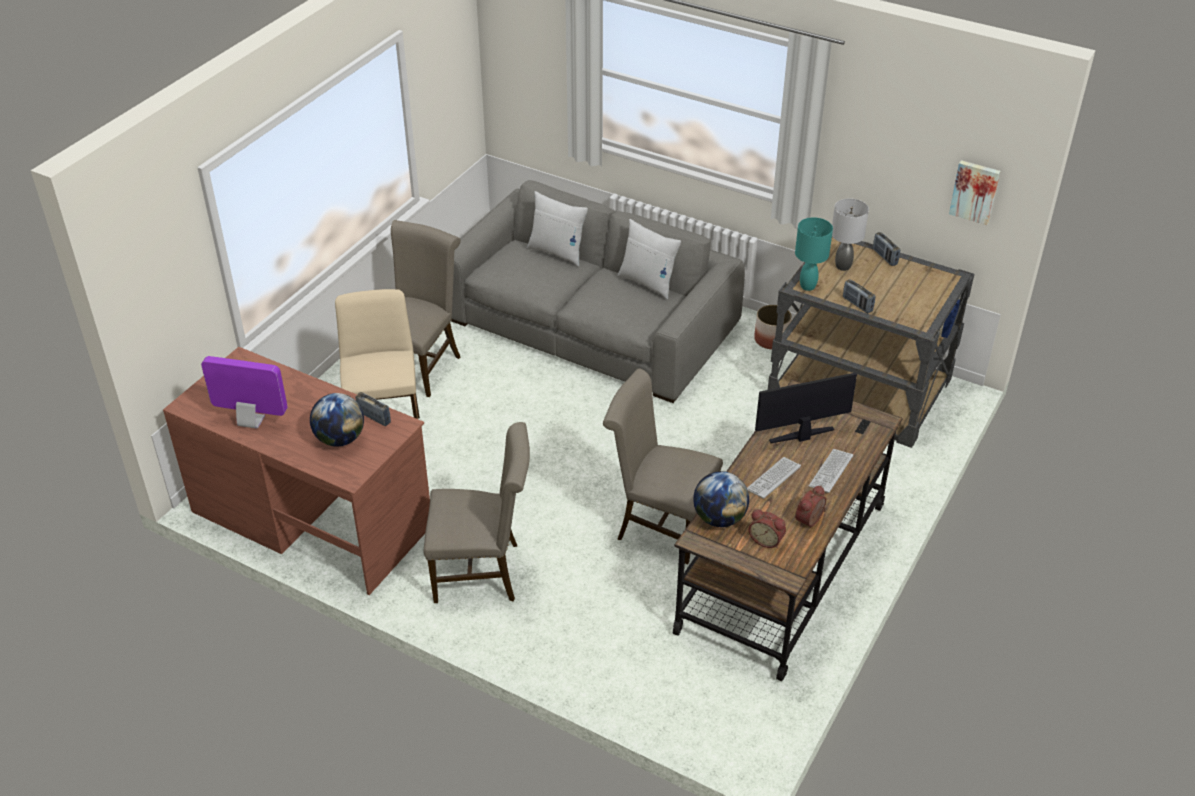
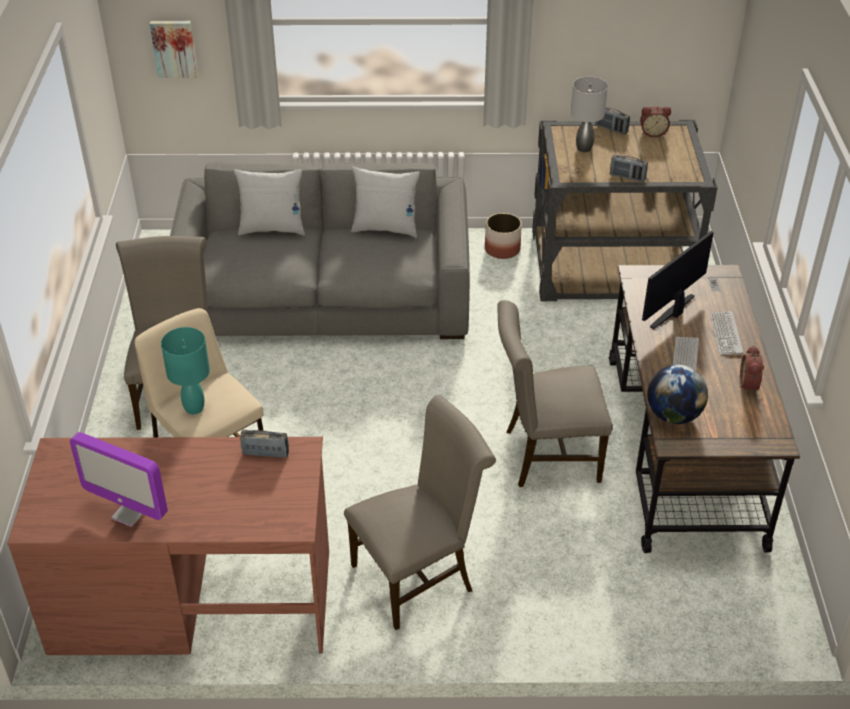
camera: 30 degrees left, 0 degrees up
monitor [201,356,288,429] -> monitor turned 135 degrees counterclockwise [70,432,168,527]
globe [310,393,364,447] -> none
alarm clock [749,509,786,548] -> alarm clock moved to [640,106,671,137]
turquoise table lamp [795,217,833,291] -> turquoise table lamp moved to [161,327,210,414]
picture [949,160,1000,225] -> picture moved to [150,21,198,78]

